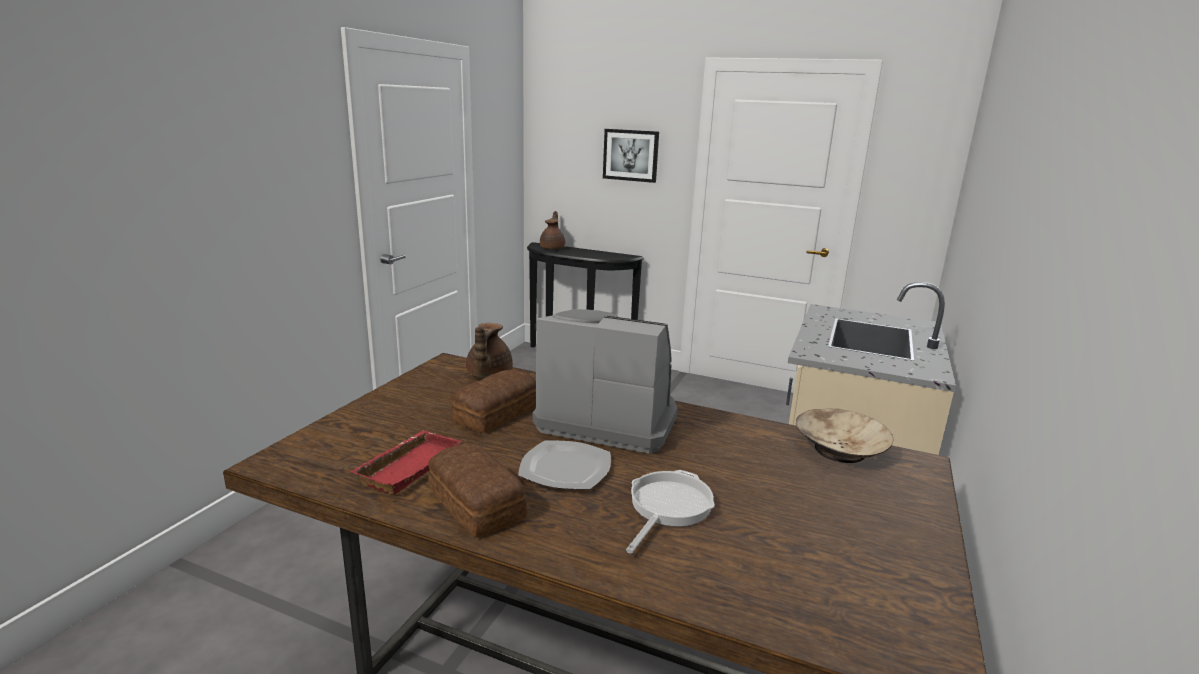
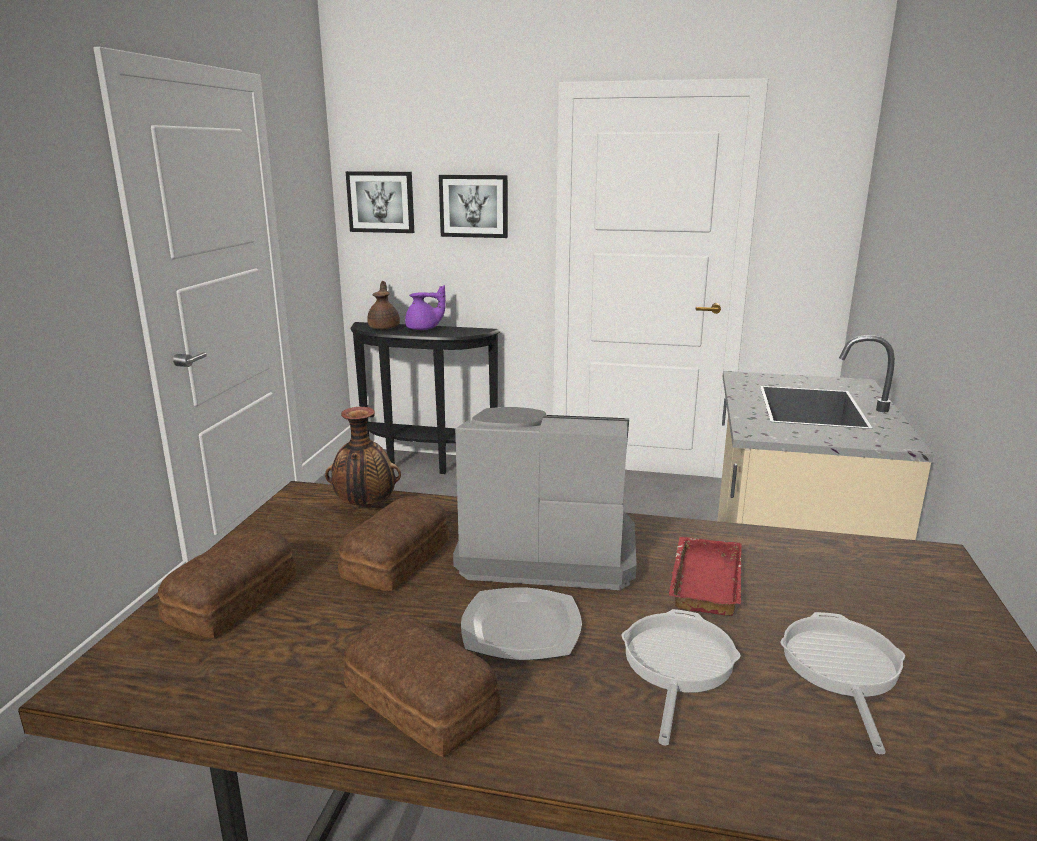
camera: 10 degrees left, 0 degrees up
red tray [350,430,462,495] -> red tray moved to [669,537,742,616]
brown teapot [466,323,513,379] -> vase [325,407,401,507]
beige bowl [796,409,893,463] -> none
none -> bread [158,529,297,638]
none -> picture [346,171,414,233]
none -> purple teapot [405,285,446,330]
none -> frying pan [780,612,905,754]

